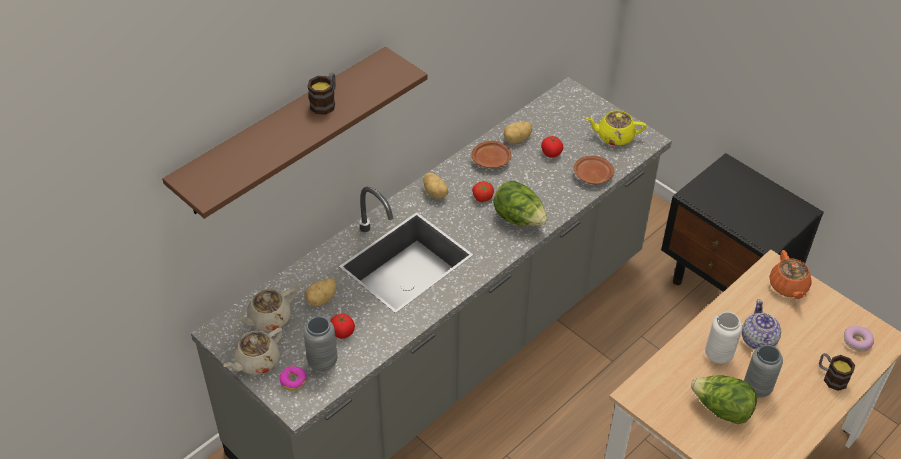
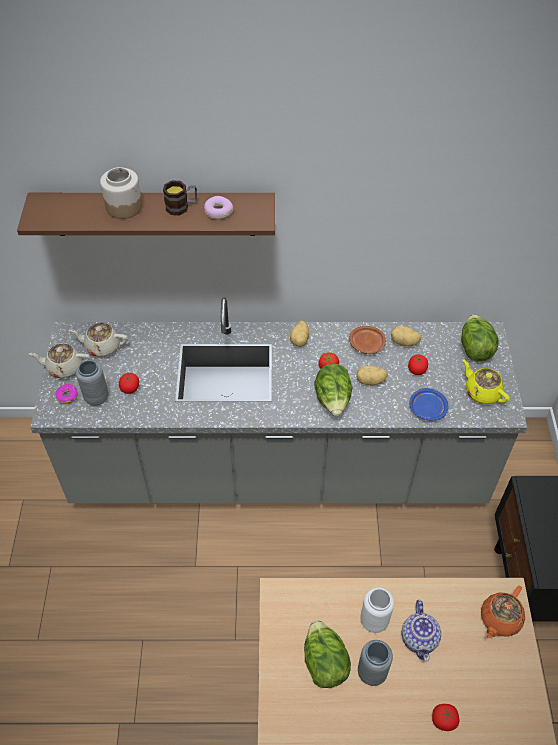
camera: 45 degrees right, 5 degrees up
potato [305,278,337,307] -> potato moved to [357,365,388,385]
brown plate [574,156,614,184] -> blue plate [410,388,448,420]
teapot [742,299,781,349] -> teapot turned 135 degrees clockwise [401,600,441,662]
mug [819,353,855,391] -> tomato [432,704,459,731]
donut [844,326,874,352] -> donut moved to [204,196,233,219]
none -> jar [100,167,142,219]
none -> lettuce [461,314,499,362]

